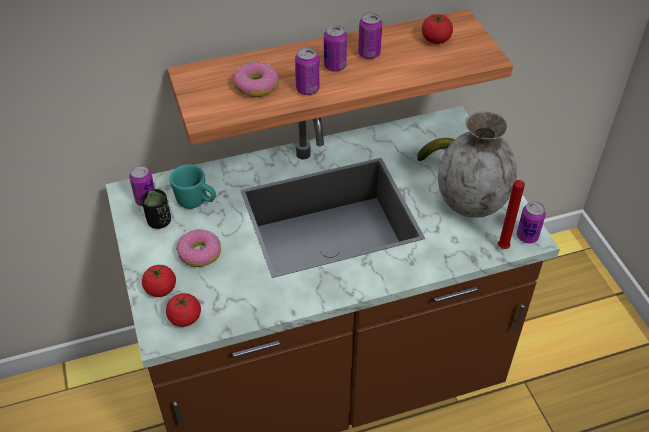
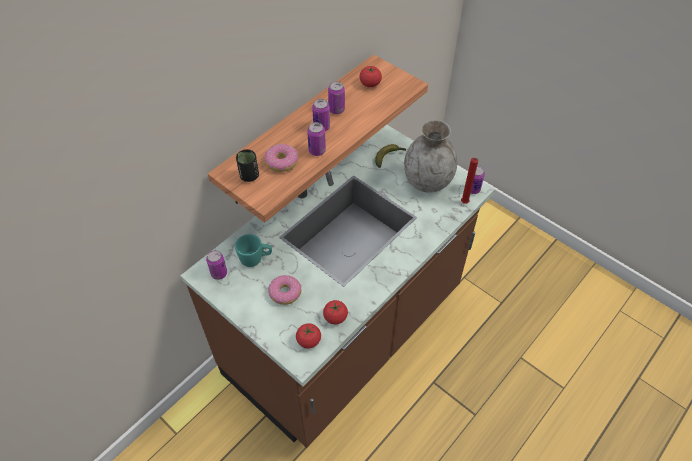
camera: 30 degrees left, 5 degrees up
black cup [141,189,171,229] -> black cup moved to [236,149,259,182]
tomato [142,265,176,297] -> tomato moved to [323,300,348,324]

